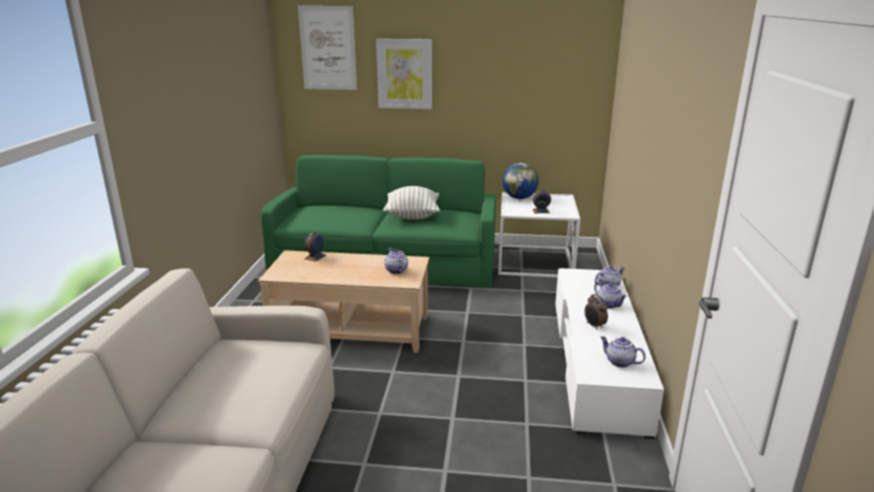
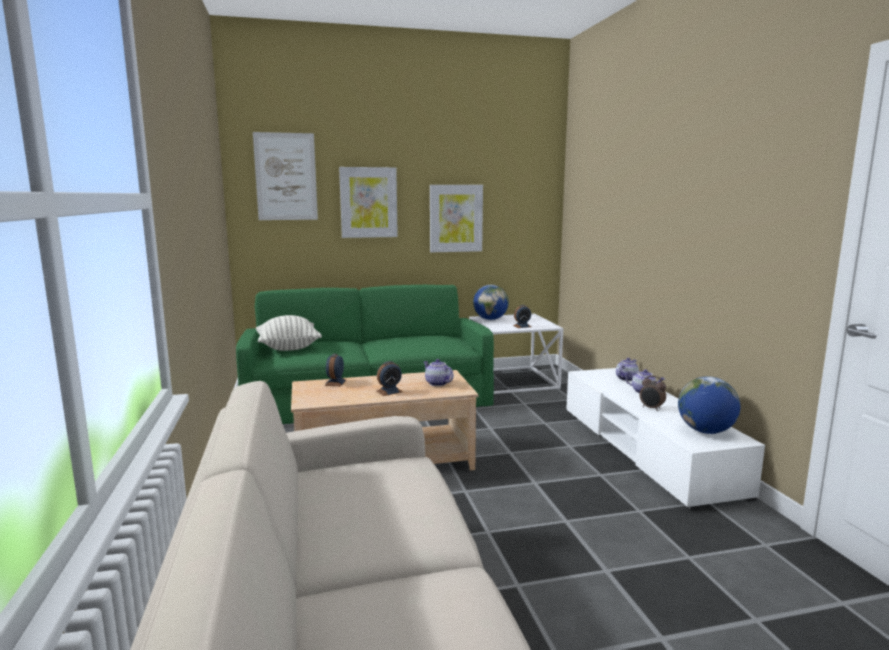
camera: 20 degrees left, 10 degrees down
pillow [383,186,440,220] -> pillow moved to [256,315,322,351]
teapot [600,336,646,368] -> globe [678,376,740,434]
none -> alarm clock [376,361,403,396]
none -> picture [430,185,483,252]

